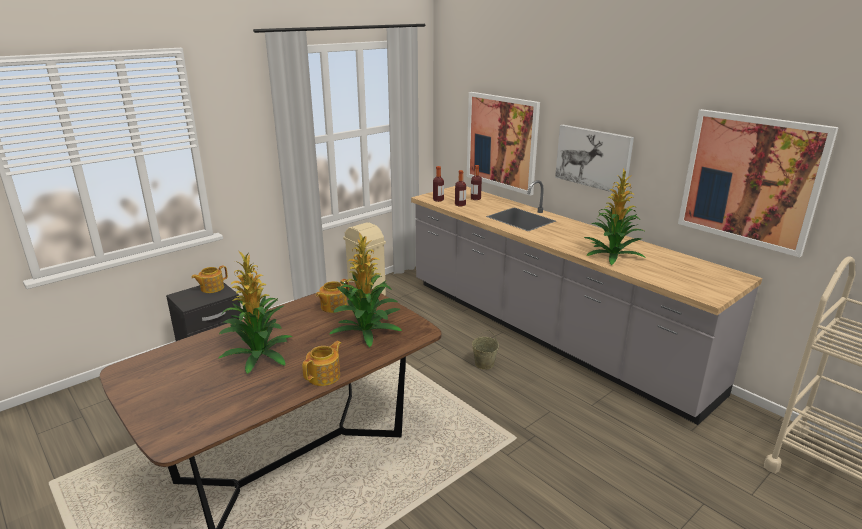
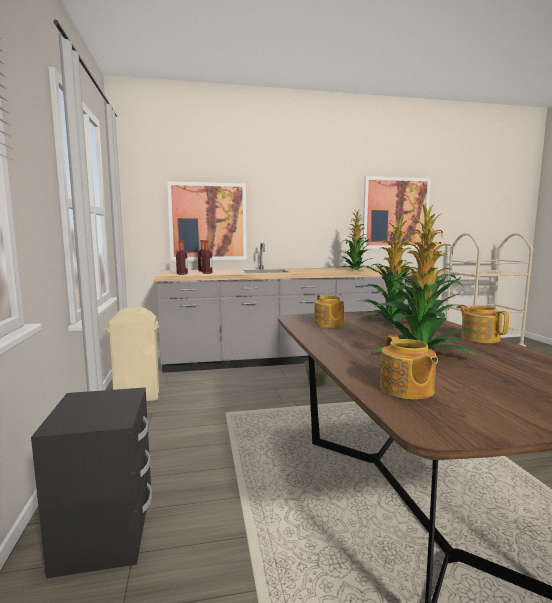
camera: 60 degrees left, 15 degrees down
teapot [191,265,228,293] -> teapot moved to [380,335,438,399]
picture [555,125,634,194] -> none

